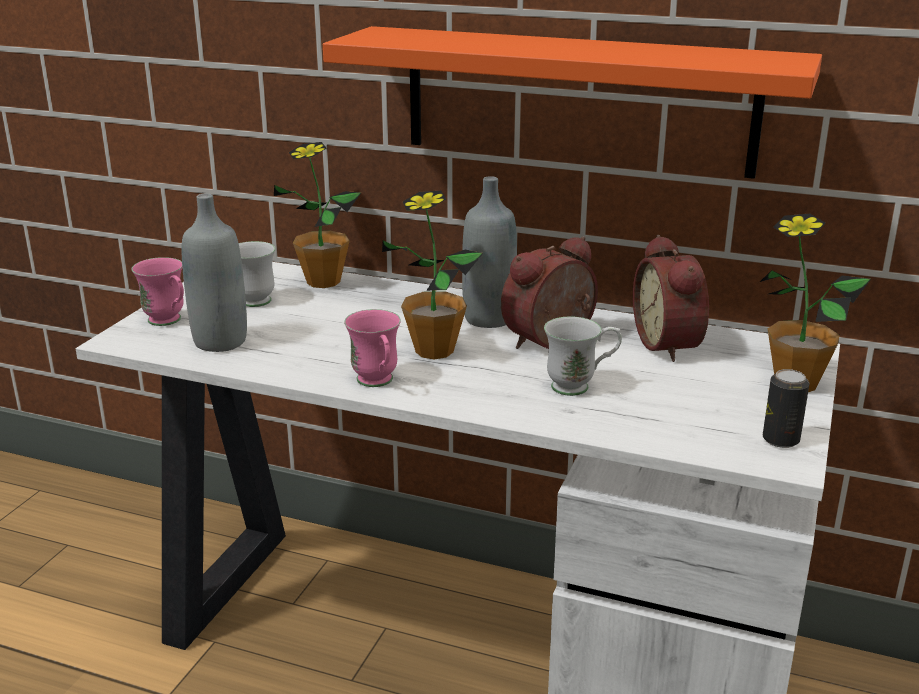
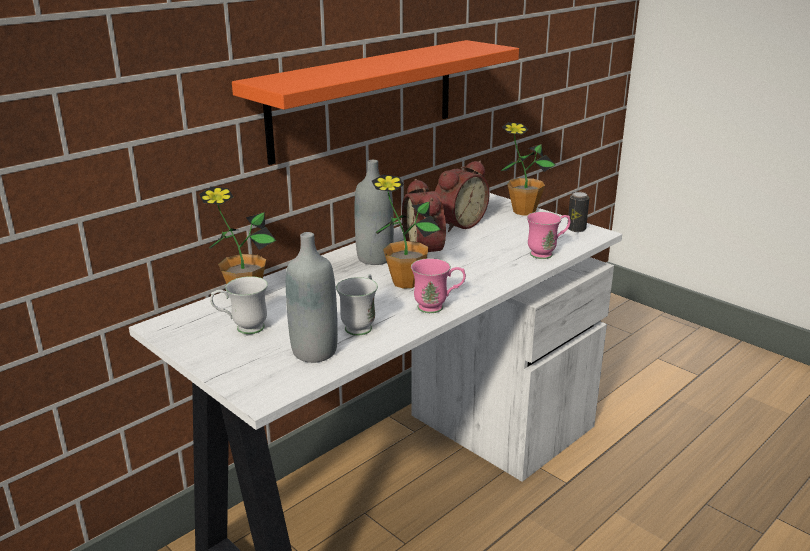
camera: 65 degrees left, 0 degrees up
pink mug [132,257,184,326] -> pink mug moved to [527,212,571,259]
white mug [544,316,622,396] -> white mug moved to [336,274,378,336]
alarm clock [633,235,709,362] -> alarm clock turned 60 degrees counterclockwise [435,161,490,232]

